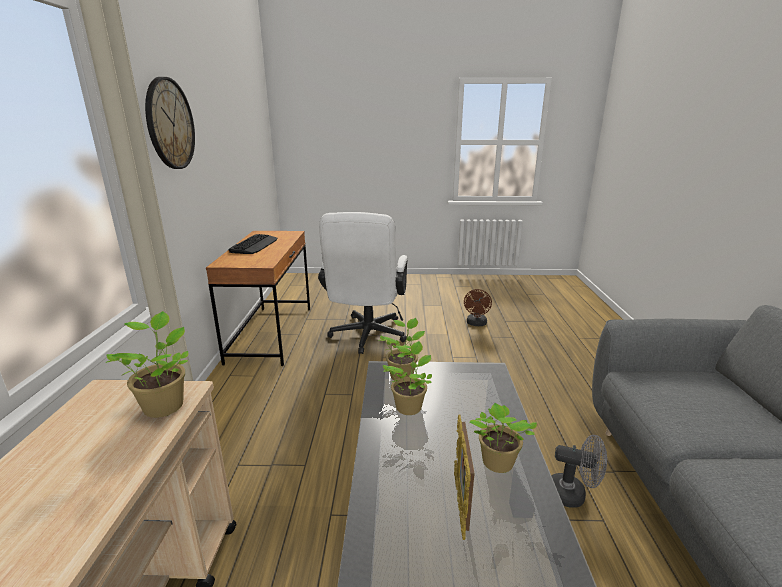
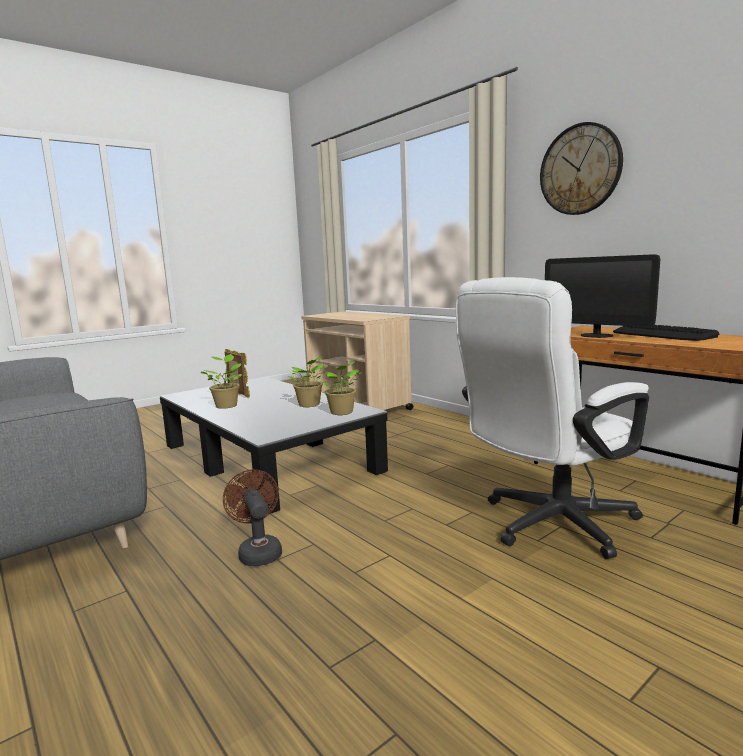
camera: 140 degrees right, 10 degrees down
potted plant [105,311,189,418] -> none
white office chair [318,212,408,354] -> white office chair turned 90 degrees counterclockwise [456,277,649,559]
brown fan [464,289,492,326] -> brown fan moved to [223,469,282,566]
grey fan [552,435,607,508] -> none
none -> monitor [545,254,660,338]

